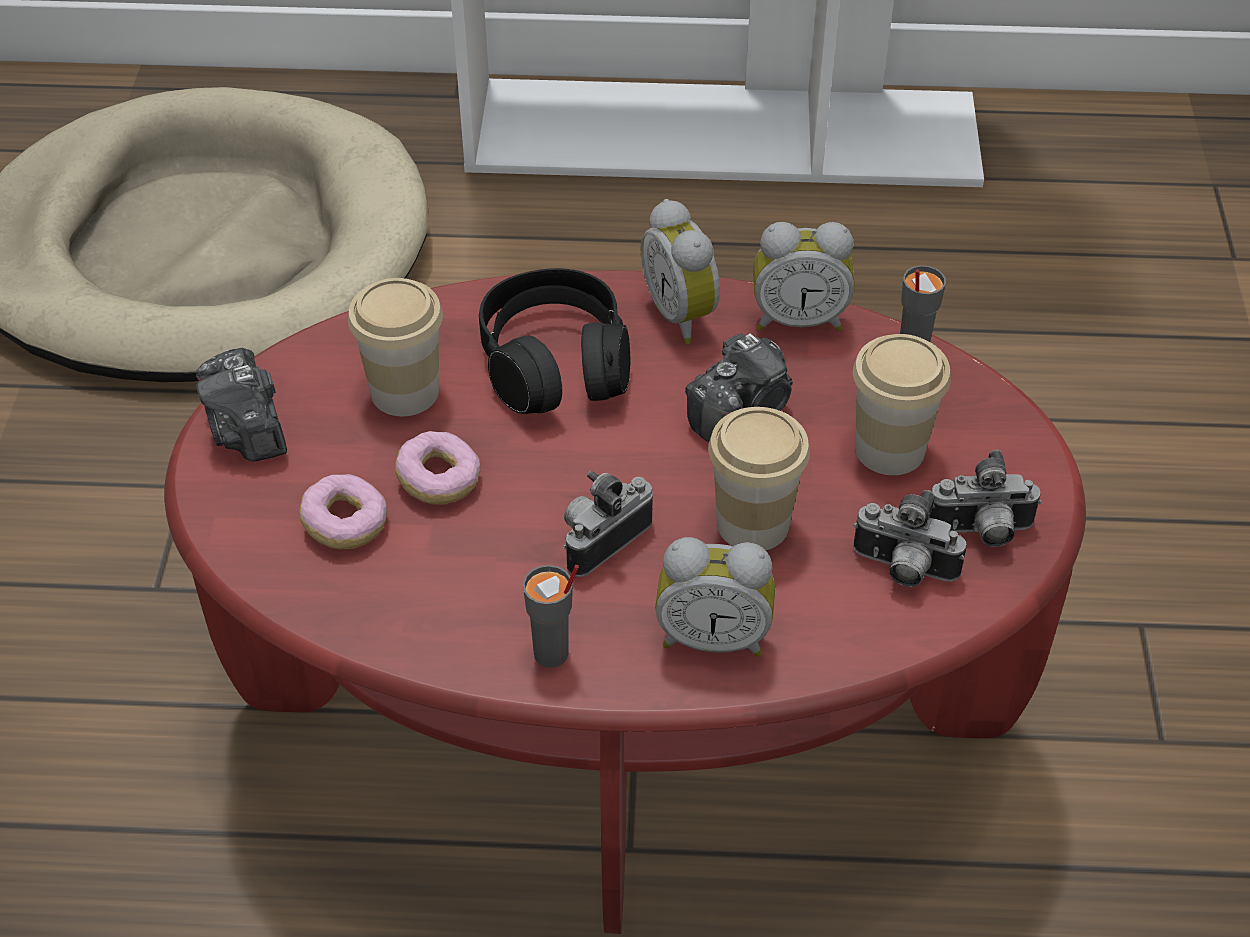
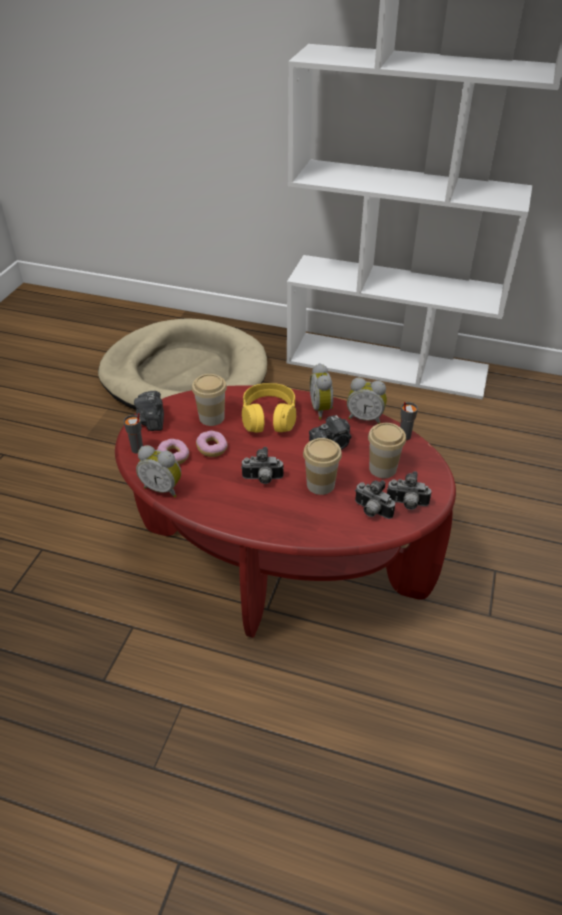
camera: 15 degrees right, 5 degrees down
black headphones [479,268,630,414] -> yellow headphones [242,383,296,433]
grey cup [523,565,579,668] -> grey cup moved to [124,413,143,453]
camera [563,471,653,577] -> camera turned 150 degrees counterclockwise [241,447,284,484]
alarm clock [655,537,775,657] -> alarm clock moved to [136,445,181,498]

